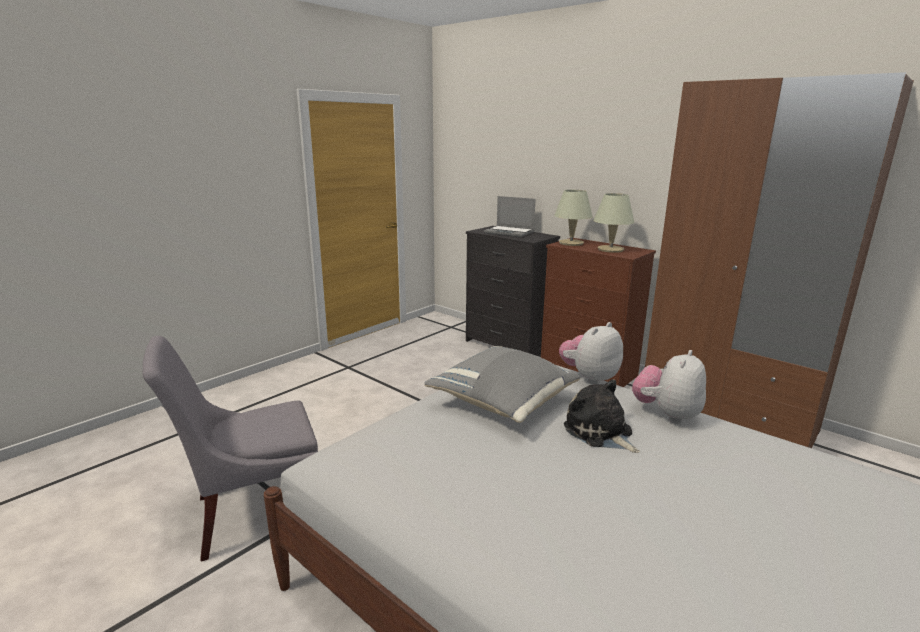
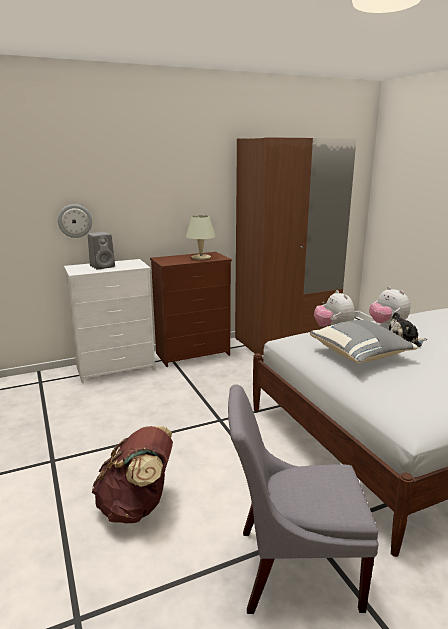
camera: 65 degrees left, 0 degrees up
grey chair [143,336,318,561] -> grey chair turned 90 degrees clockwise [228,384,379,614]
black dresser [466,226,560,356] -> white dresser [64,259,155,383]
laptop [484,196,536,237] -> grey speaker [88,232,115,269]
beige table lamp [554,190,593,246] -> none
none -> wall clock [58,204,92,238]
none -> brown backpack [92,426,173,523]

